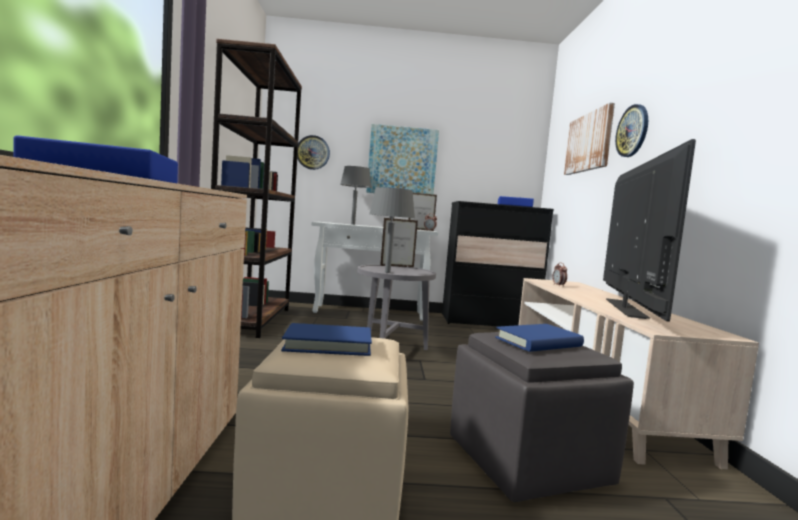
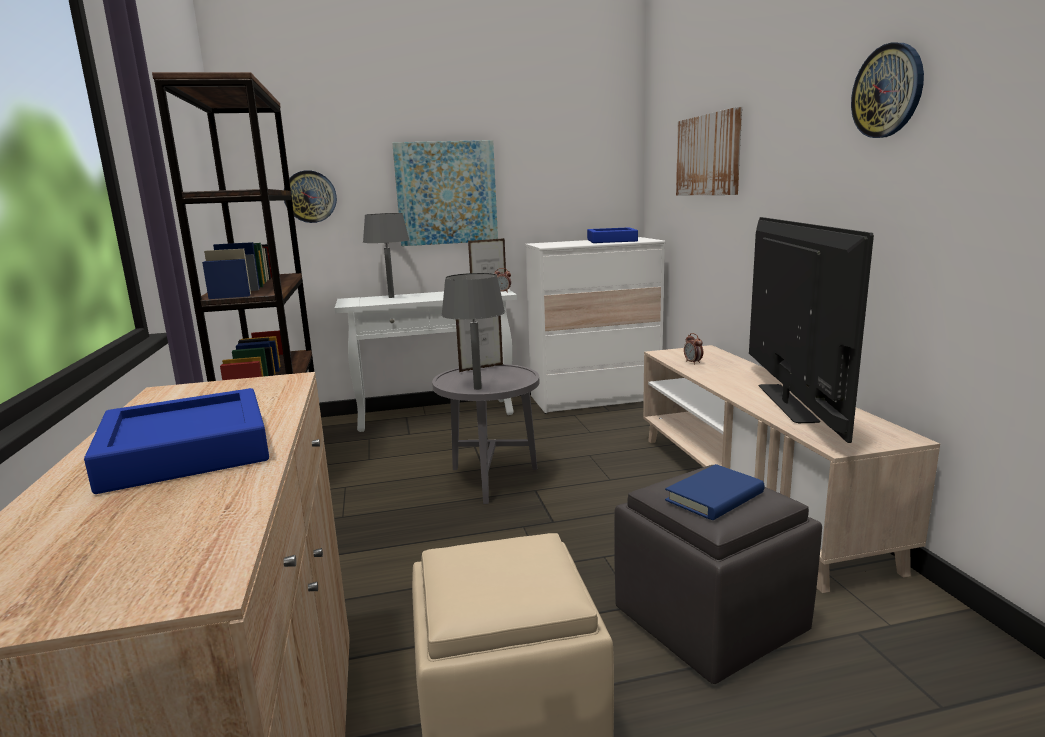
camera: 10 degrees left, 10 degrees up
blue book [281,323,372,356] -> none
black dresser [442,201,554,326] -> white dresser [525,237,665,414]
wall clock [615,104,648,157] -> wall clock moved to [851,43,924,138]

